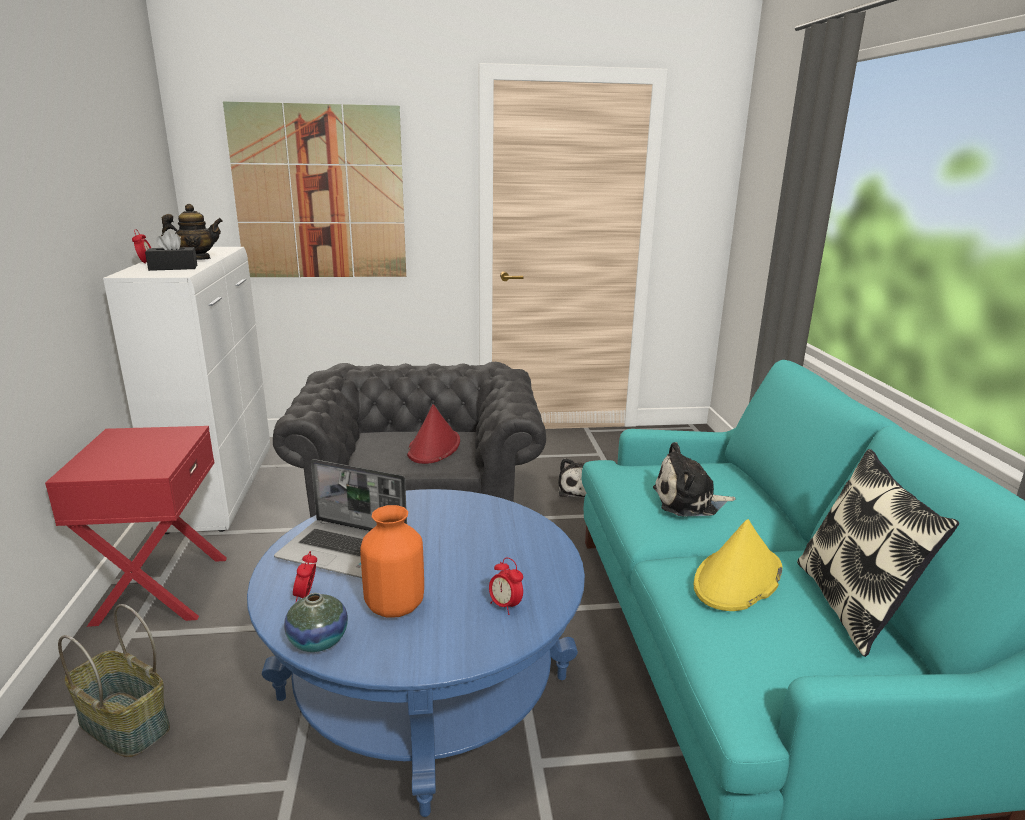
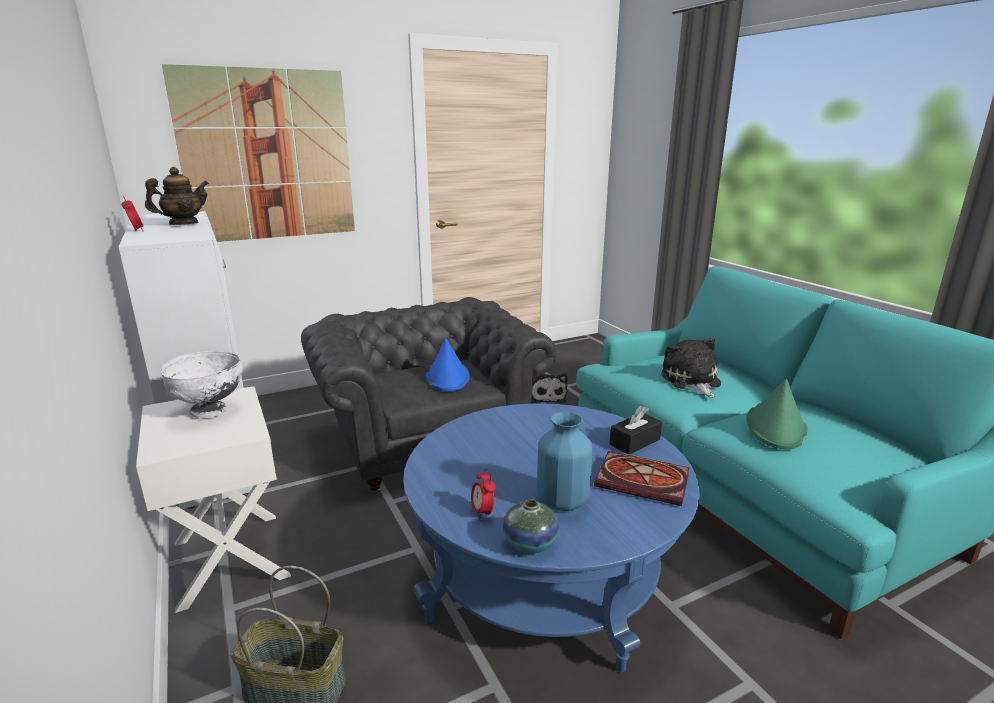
camera: 20 degrees left, 0 degrees up
red nightstand [45,426,227,627] -> white nightstand [136,386,291,613]
black tissue box [145,231,197,271] -> black tissue box moved to [610,406,662,454]
laptop [274,459,407,578] -> none
orange vase [360,505,424,618] -> blue vase [537,412,592,511]
red hat [407,404,460,464] -> blue hat [426,338,470,391]
alarm clock [489,558,523,615] -> book [594,451,690,506]
plush toy [653,442,736,516] -> plush toy turned 105 degrees clockwise [661,338,721,398]
yellow hat [694,519,783,611] -> green hat [746,379,808,449]
pillow [797,449,959,657] -> none
none -> white bowl [161,351,243,418]

